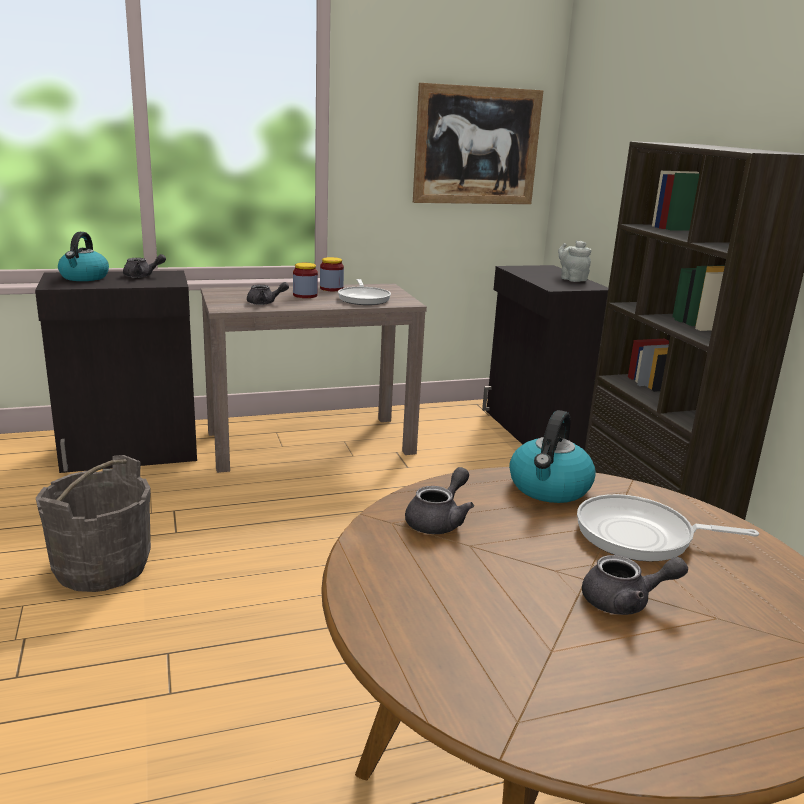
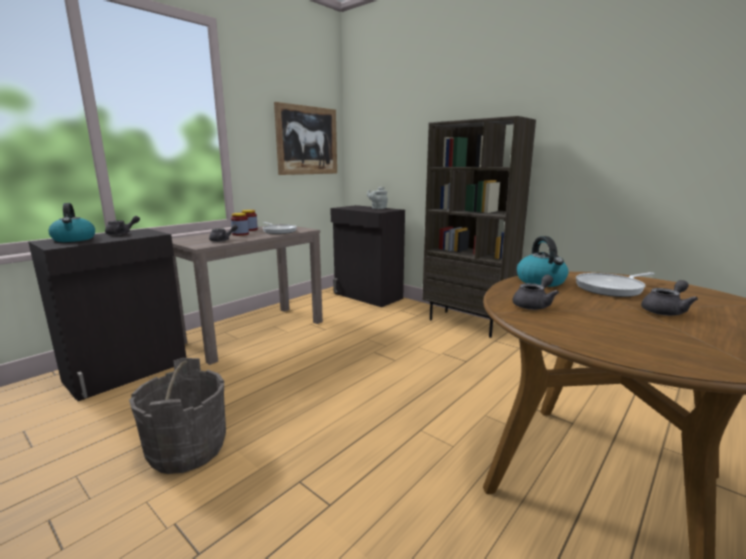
camera: 30 degrees left, 5 degrees down
grey teapot [405,467,474,534] -> grey teapot turned 45 degrees clockwise [512,275,559,310]

